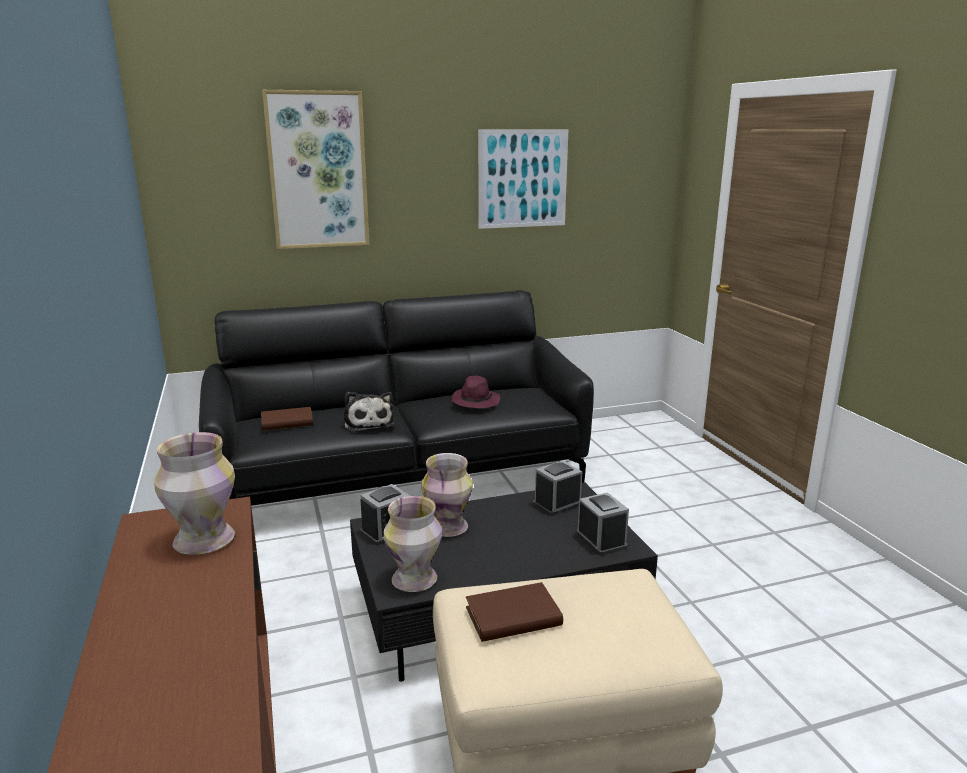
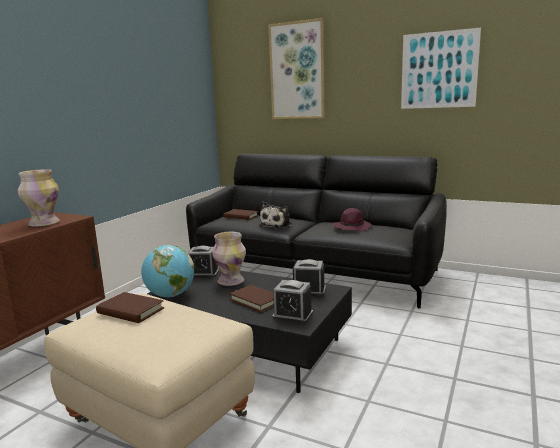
camera: 45 degrees right, 5 degrees down
vase [384,496,442,592] -> globe [141,245,194,297]
alarm clock [576,492,629,556] -> alarm clock turned 90 degrees clockwise [272,280,313,324]
none -> brown book [229,285,274,312]

